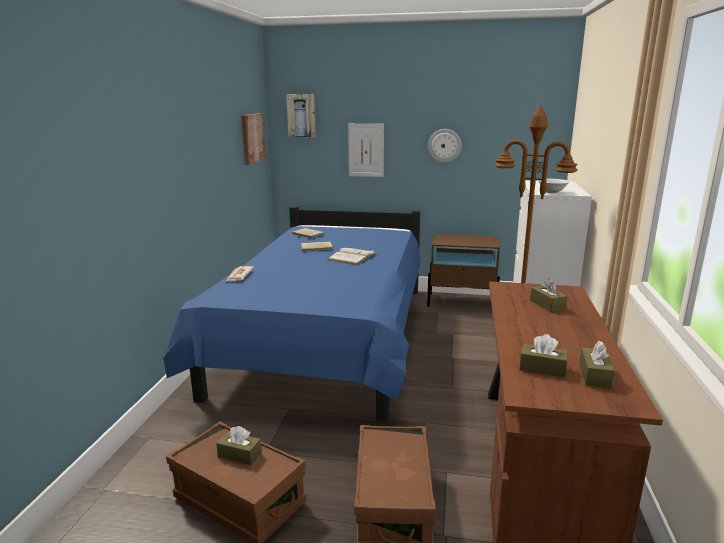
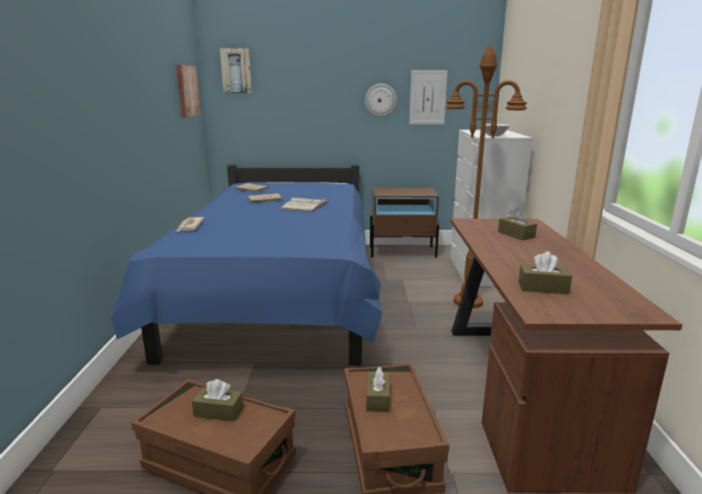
camera: 10 degrees left, 0 degrees up
picture [348,123,384,177] -> picture moved to [409,70,448,124]
brown tissue box [579,341,615,388] -> brown tissue box moved to [366,366,390,412]

